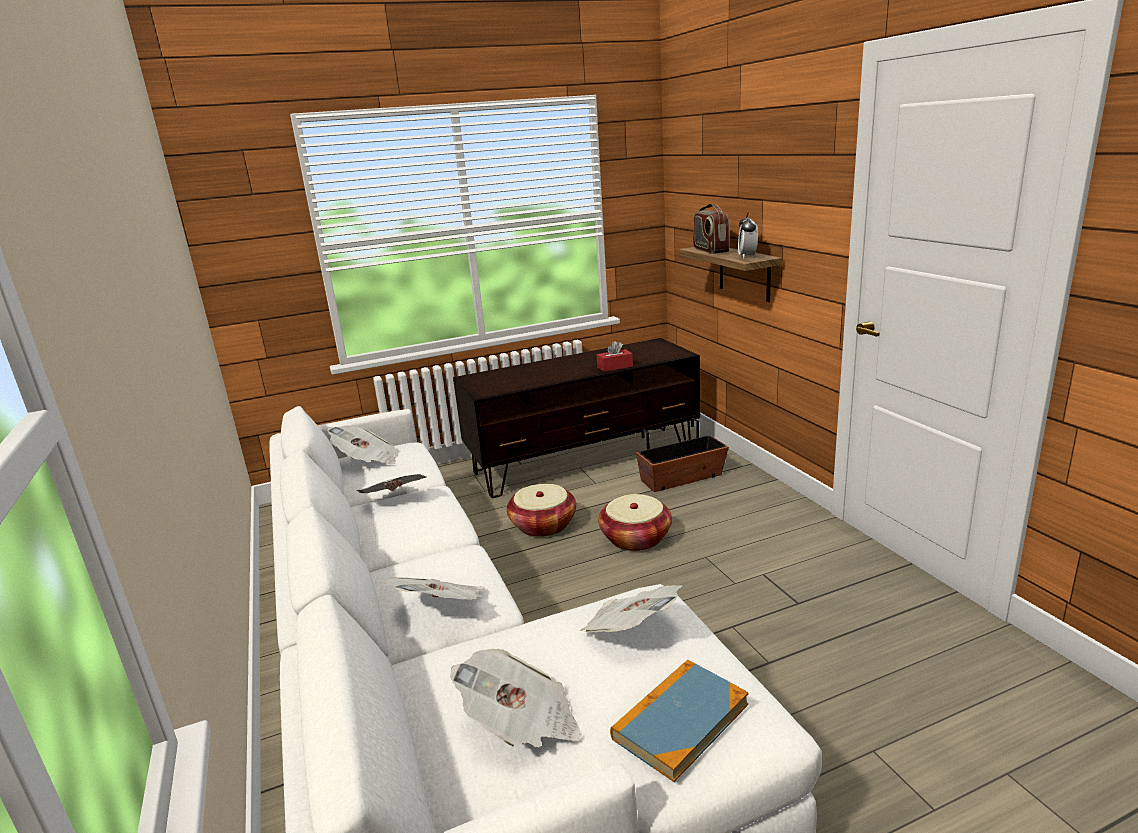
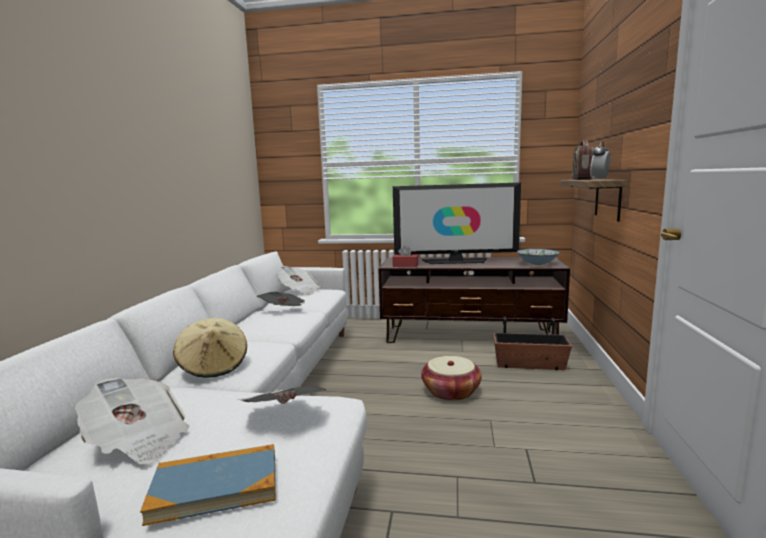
camera: 30 degrees right, 10 degrees down
newspaper [385,577,485,600] -> beige hat [173,318,247,377]
basket [507,484,576,537] -> none
red tissue box [597,341,633,372] -> red tissue box moved to [392,246,418,267]
none -> television [393,182,521,264]
none -> bowl [517,249,560,265]

